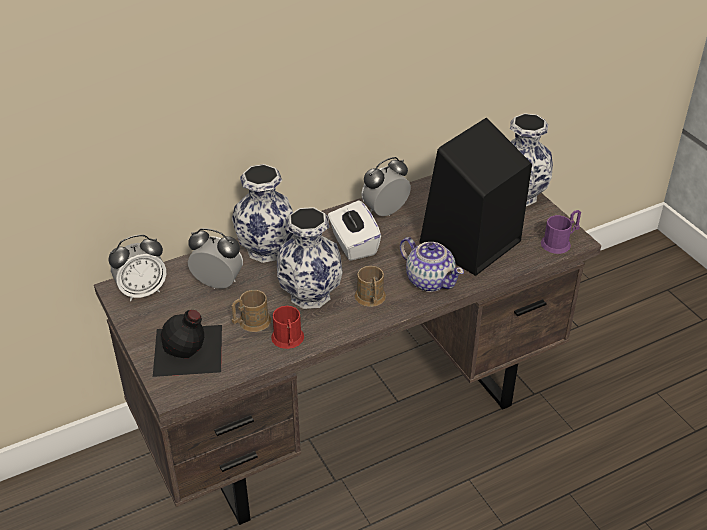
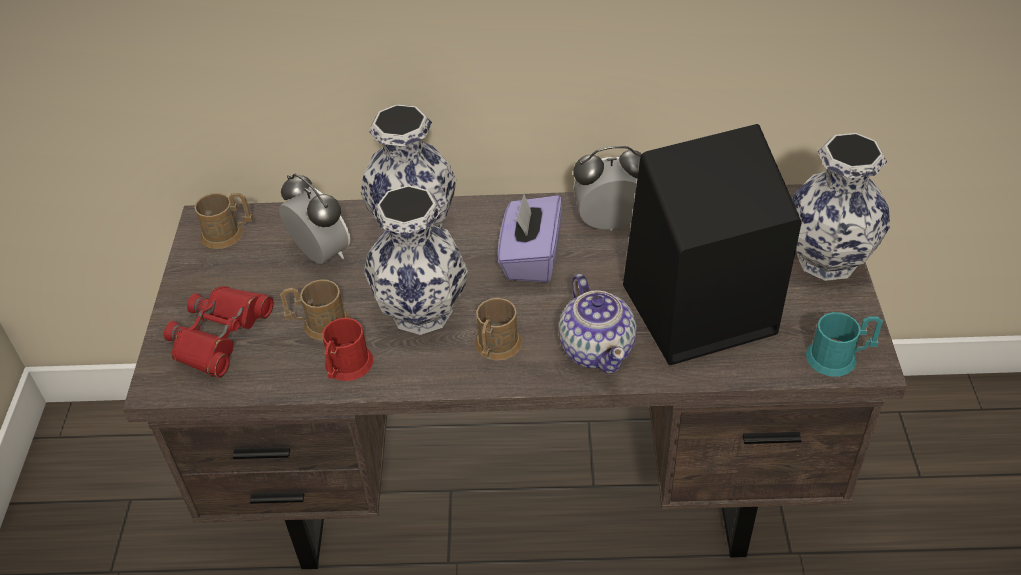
camera: 30 degrees right, 5 degrees up
alarm clock [108,235,166,301] -> brown mug [194,193,253,249]
black bottle [153,310,222,377] -> red binoculars [164,286,274,378]
white tissue box [328,200,381,261] -> purple tissue box [498,194,562,282]
purple mug [541,210,581,254] -> turquoise mug [806,312,883,377]

